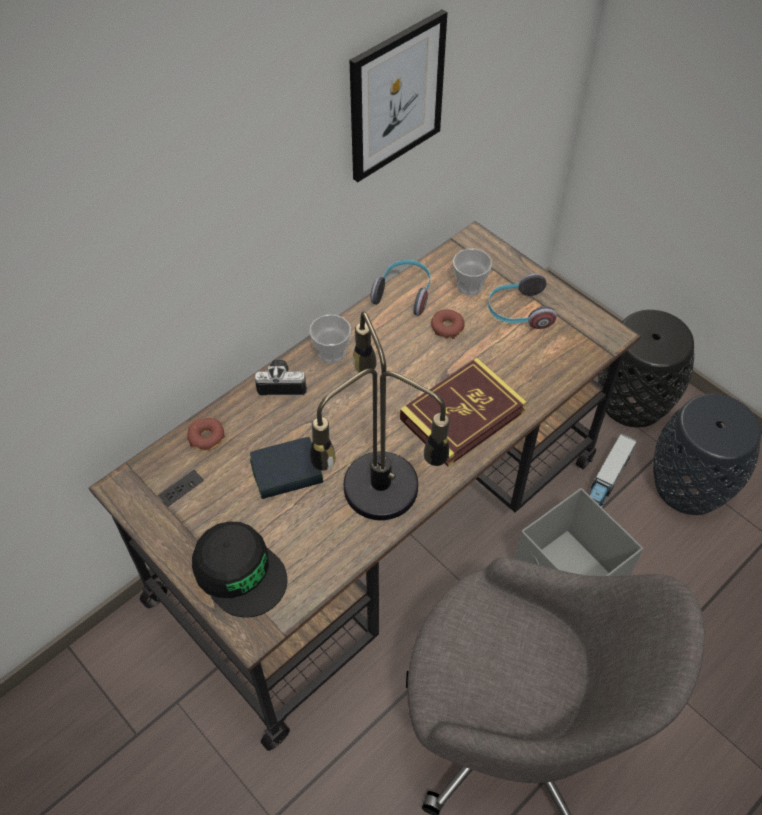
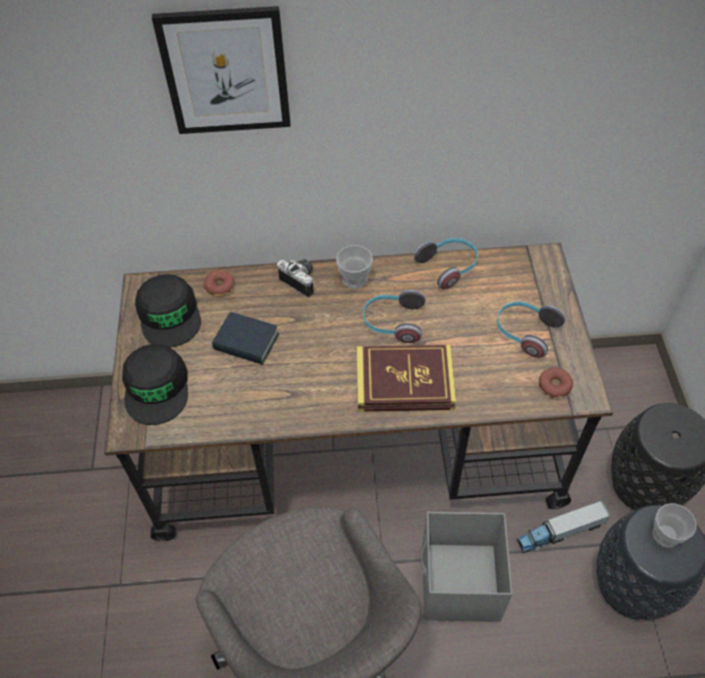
camera: 40 degrees right, 0 degrees up
table lamp [310,311,450,520] -> none
picture [349,9,447,182] -> picture moved to [152,6,291,134]
donut [431,309,465,339] -> donut moved to [539,367,573,399]
cup [453,248,492,296] -> cup moved to [653,503,696,548]
none -> black cap [135,274,201,347]
none -> headphones [363,290,425,343]

